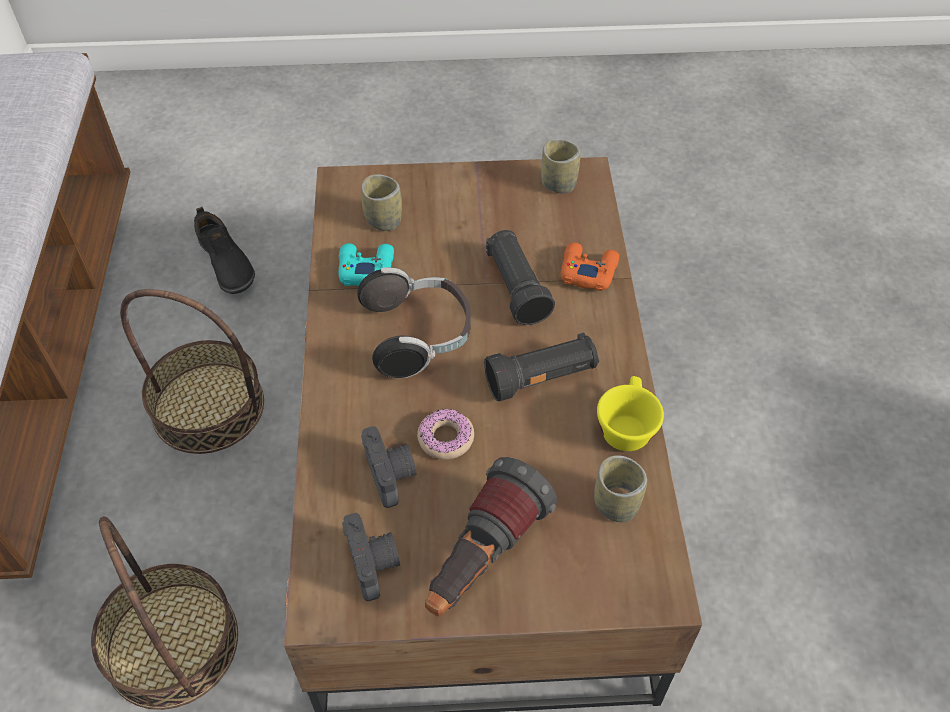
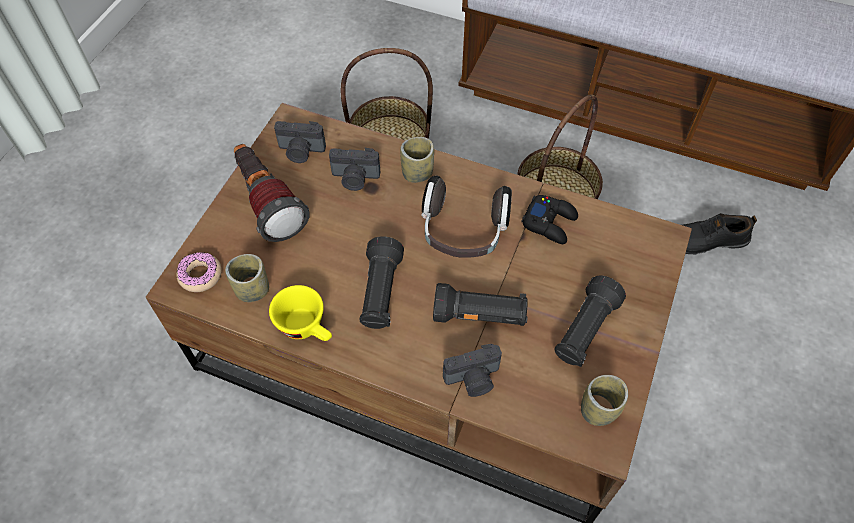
camera: 115 degrees right, 5 degrees up
turquoise game controller [338,243,394,286] -> black game controller [521,195,578,244]
cup [361,174,402,231] -> cup moved to [400,137,434,183]
donut [417,408,474,460] -> donut moved to [176,252,221,292]
orange game controller [561,243,619,291] -> camera [443,344,502,397]
none -> black flashlight [555,275,626,367]

